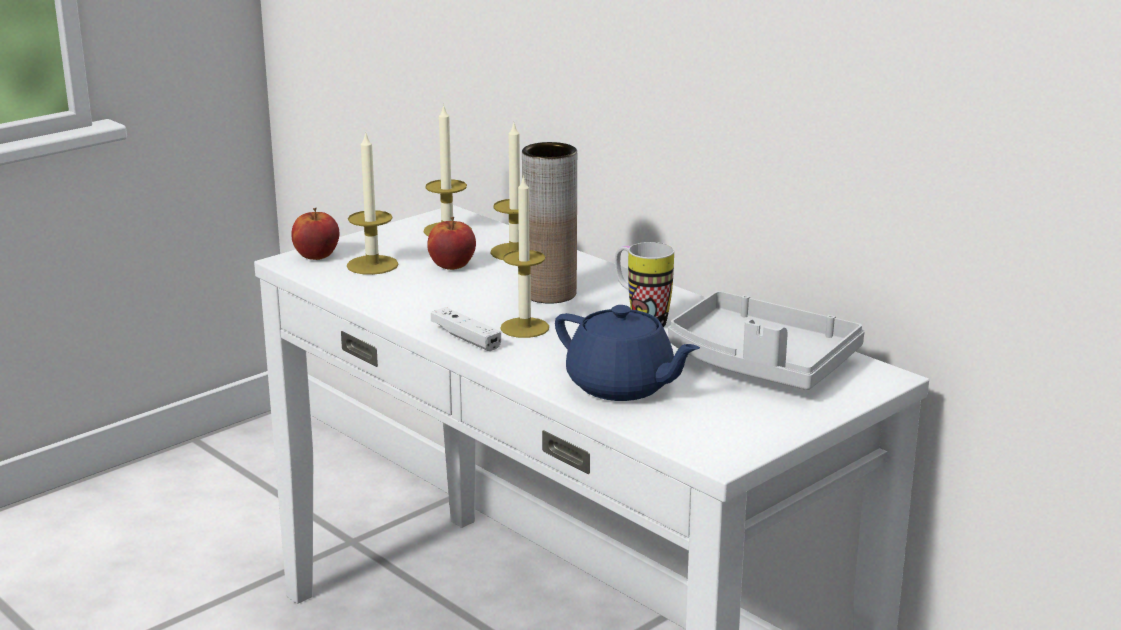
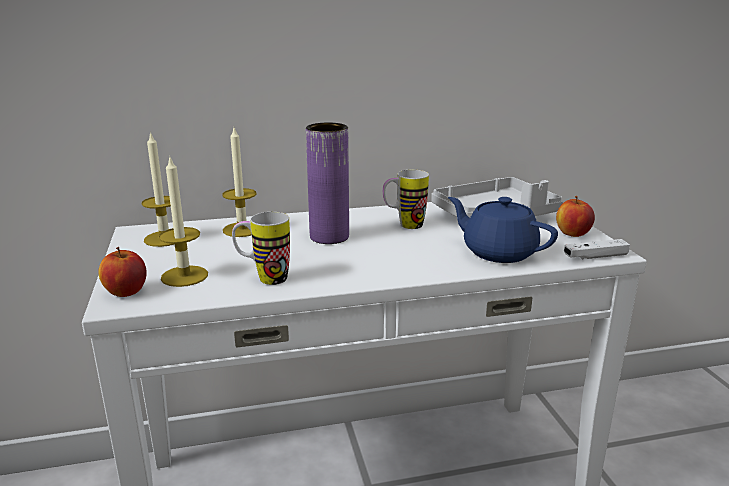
camera: 60 degrees left, 0 degrees up
apple [427,217,476,270] -> apple moved to [556,196,595,237]
white game controller [431,307,501,351] -> white game controller moved to [564,239,630,259]
candle [500,175,549,338] -> none
brown vase [522,142,577,304] -> purple vase [306,123,349,244]
blue teapot [555,305,700,401] -> blue teapot turned 120 degrees counterclockwise [448,197,558,263]
none -> mug [232,212,290,285]

